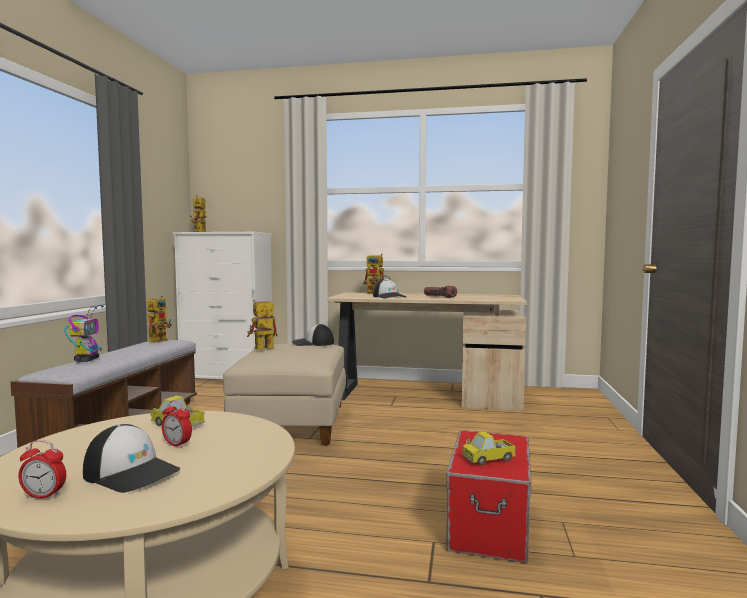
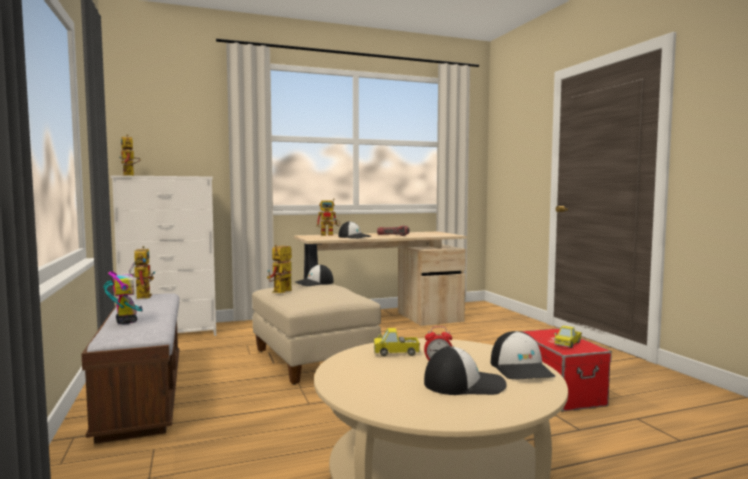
camera: 30 degrees left, 0 degrees up
alarm clock [18,440,66,499] -> none
none -> cap [491,331,556,379]

